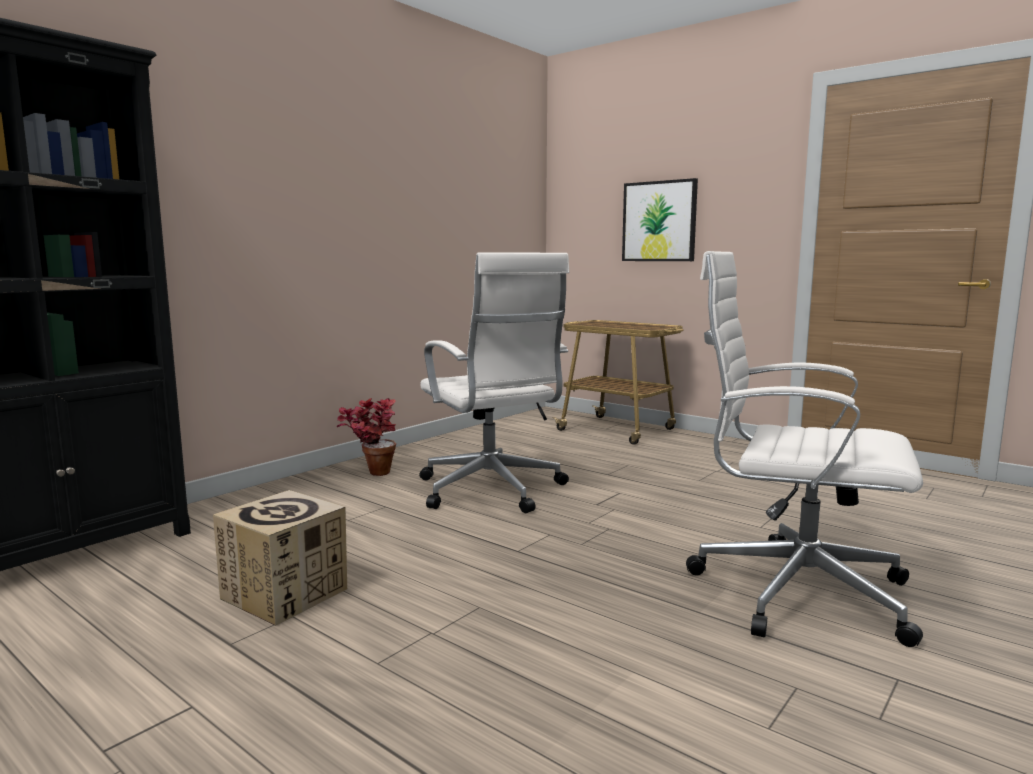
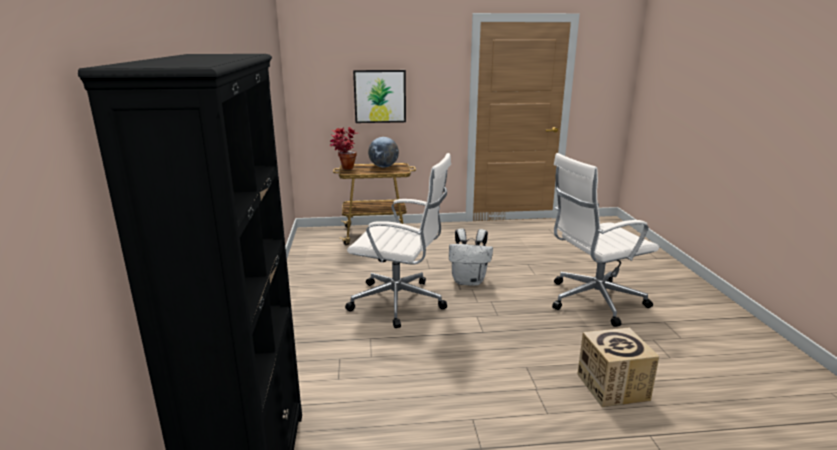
camera: 45 degrees left, 10 degrees up
cardboard box [213,490,347,626] -> cardboard box moved to [577,327,659,407]
potted plant [336,398,396,476] -> potted plant moved to [330,127,358,170]
none -> globe [368,137,399,167]
none -> white backpack [449,228,493,286]

